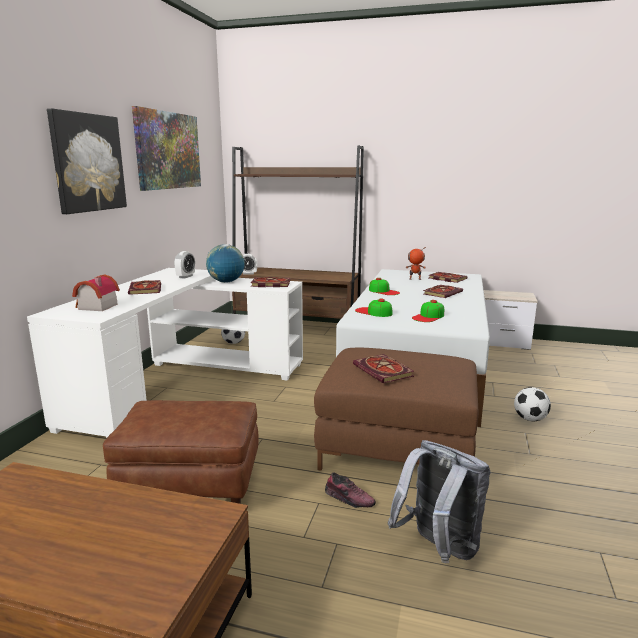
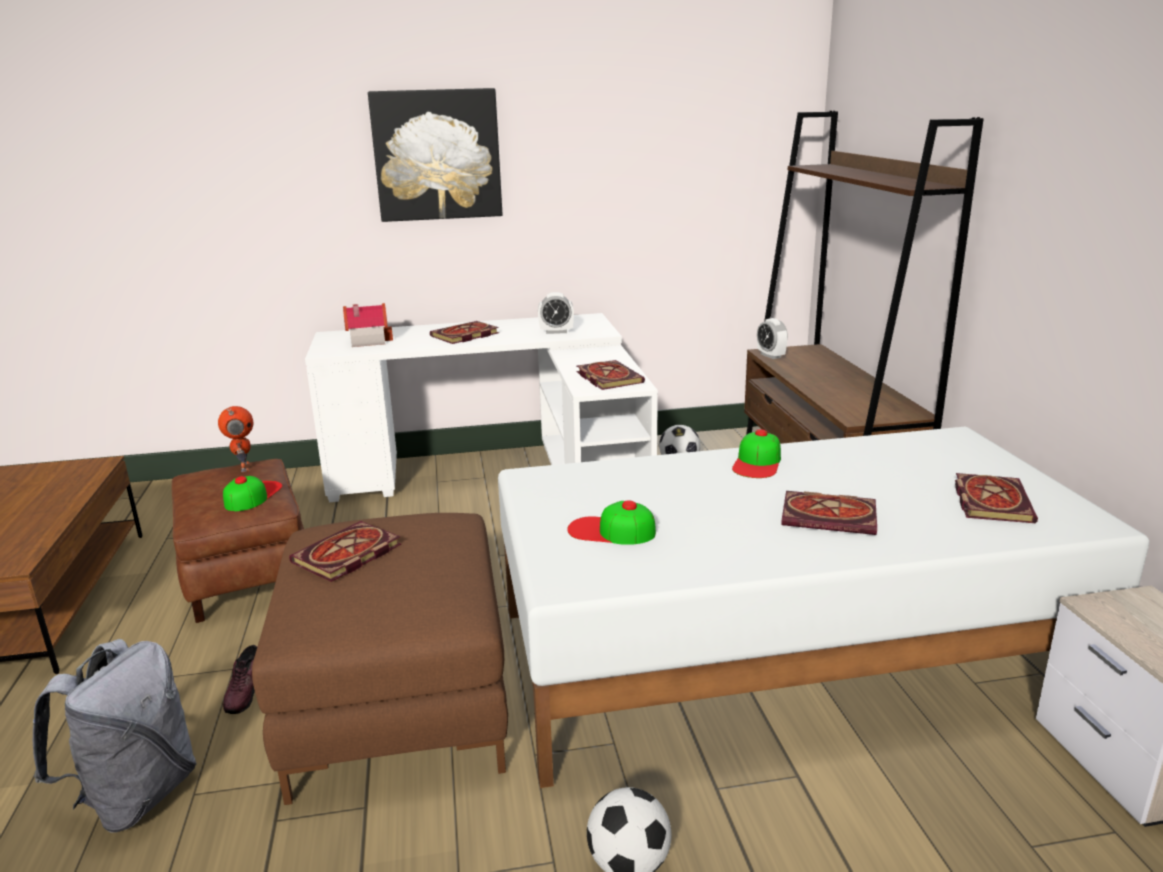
camera: 65 degrees right, 5 degrees up
picture [132,106,201,191] -> none
globe [206,244,245,283] -> none
cap [355,298,393,317] -> cap moved to [223,476,282,511]
toy robot [406,247,426,280] -> toy robot moved to [218,406,253,472]

